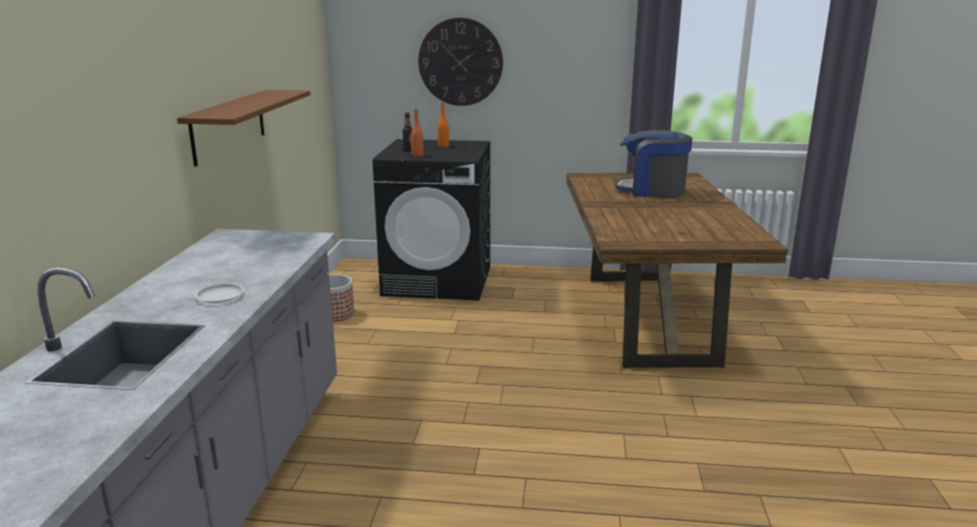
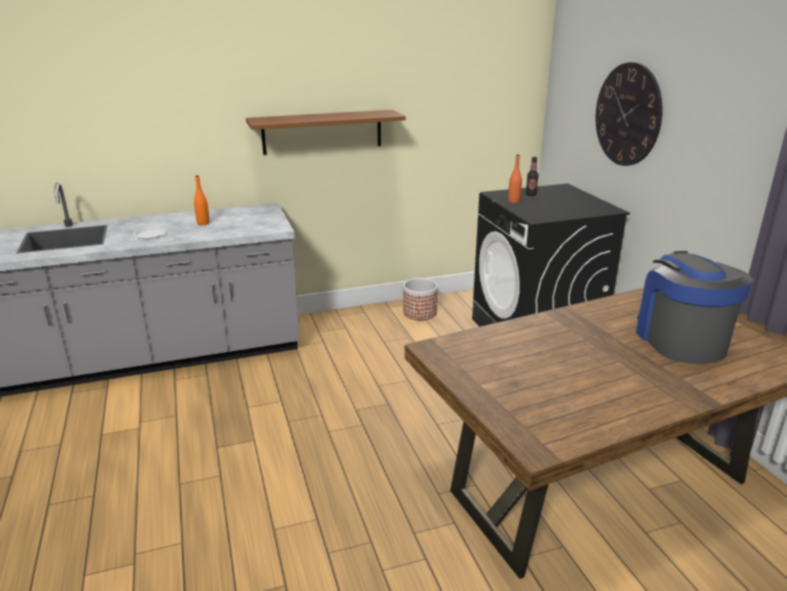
camera: 65 degrees right, 5 degrees up
orange bottle [437,102,449,147] -> orange bottle moved to [194,175,209,225]

